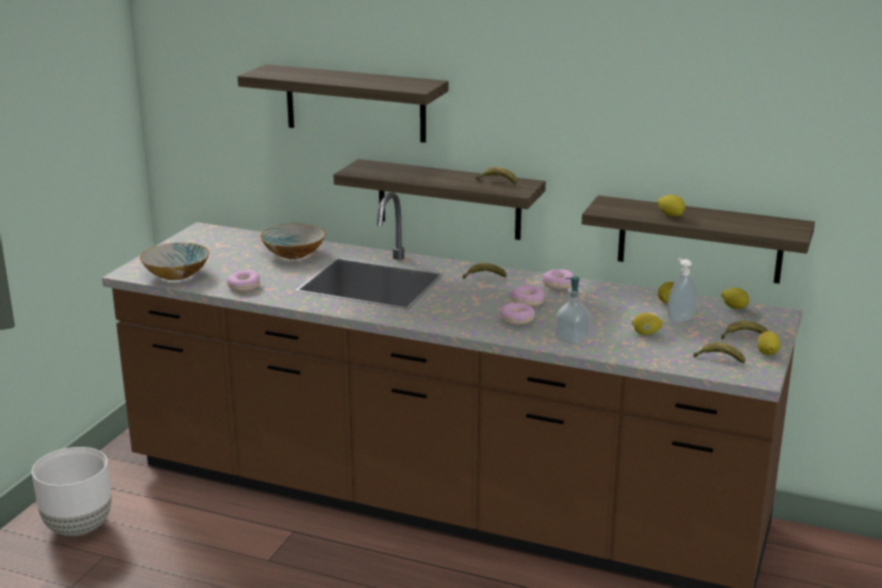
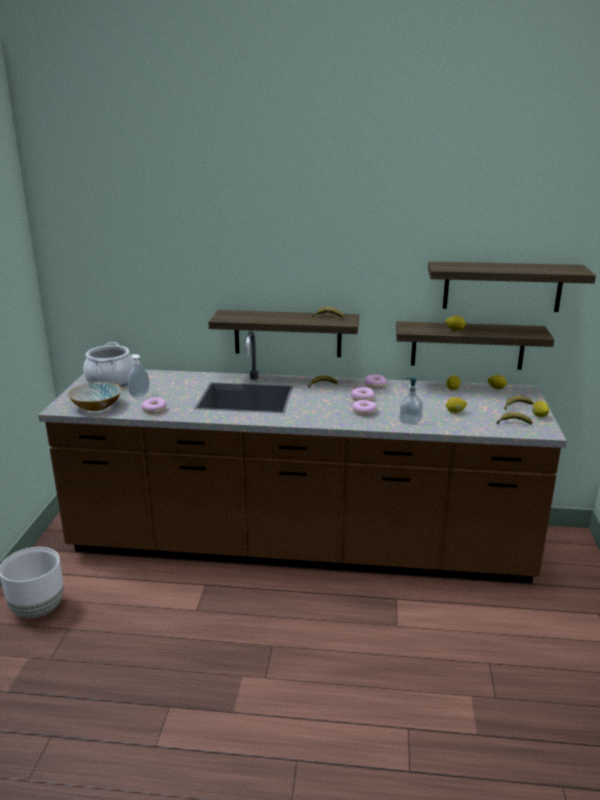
camera: 15 degrees left, 0 degrees up
shelf [238,64,448,143] -> shelf moved to [428,261,596,312]
bowl [260,223,326,259] -> none
soap dispenser [667,258,697,322] -> soap dispenser moved to [128,354,150,398]
none -> cooking pot [83,342,134,386]

